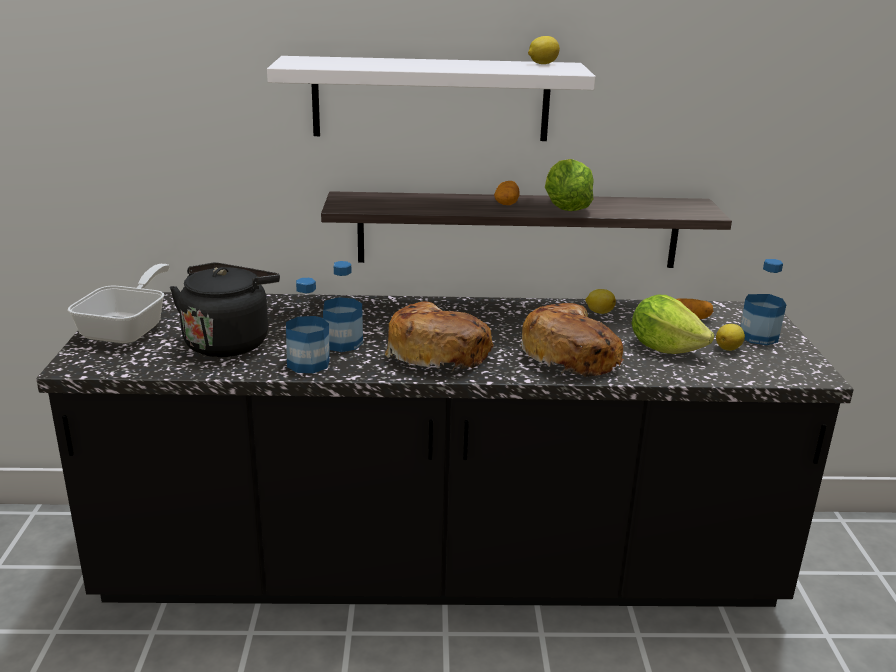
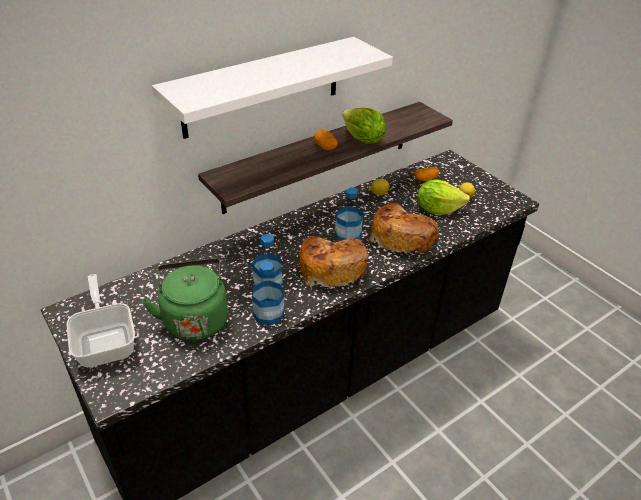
camera: 35 degrees left, 15 degrees up
black kettle [170,263,280,357] -> green kettle [142,258,228,341]
lemon [528,36,560,64] -> none
bottle [740,259,787,345] -> bottle moved to [335,187,363,241]

